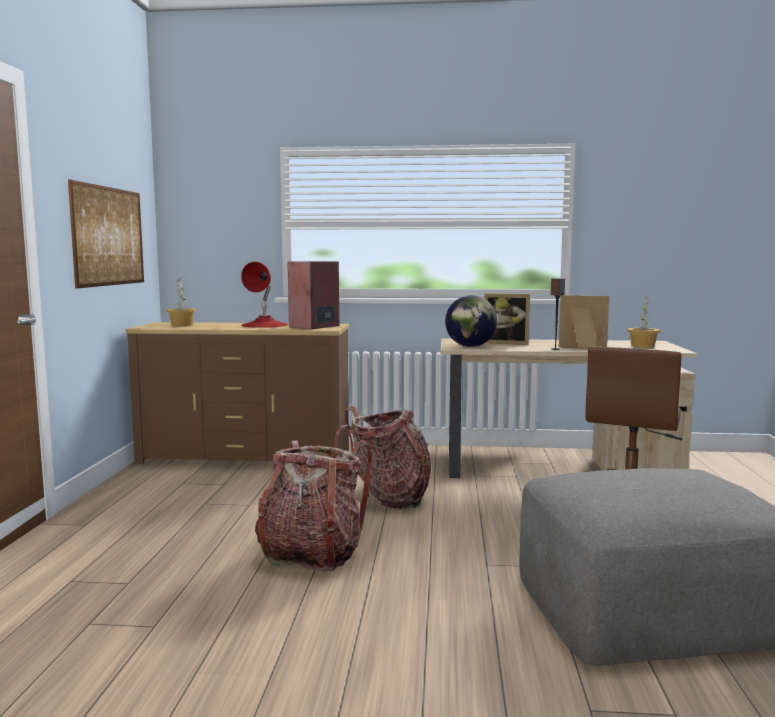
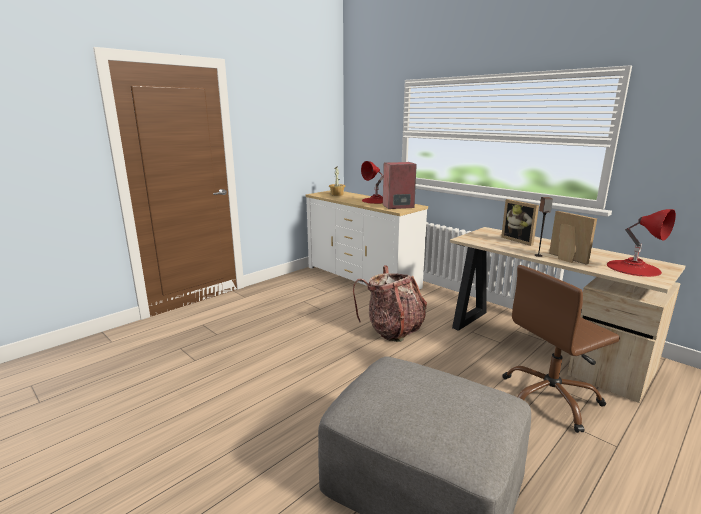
camera: 40 degrees right, 10 degrees up
picture [68,180,144,288] -> none
brown dresser [126,322,349,464] -> white dresser [306,190,428,290]
backpack [255,440,372,572] -> none
globe [445,295,497,347] -> none
potted plant [627,295,660,348] -> red table lamp [607,209,676,277]

